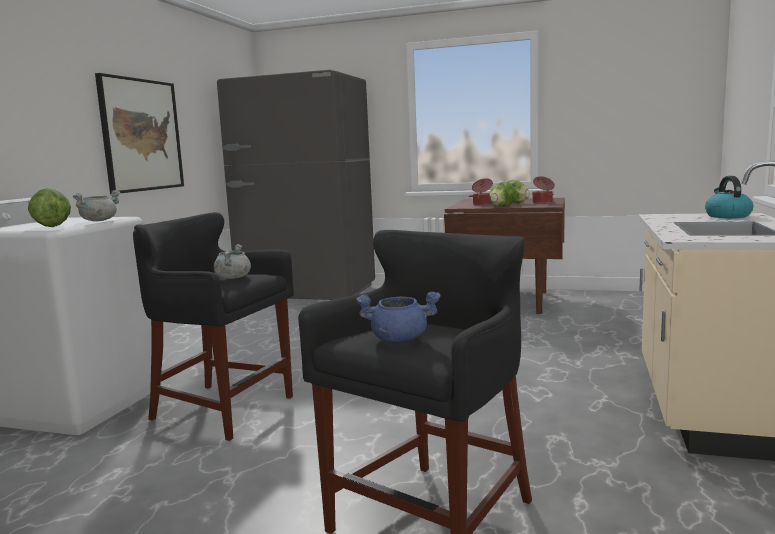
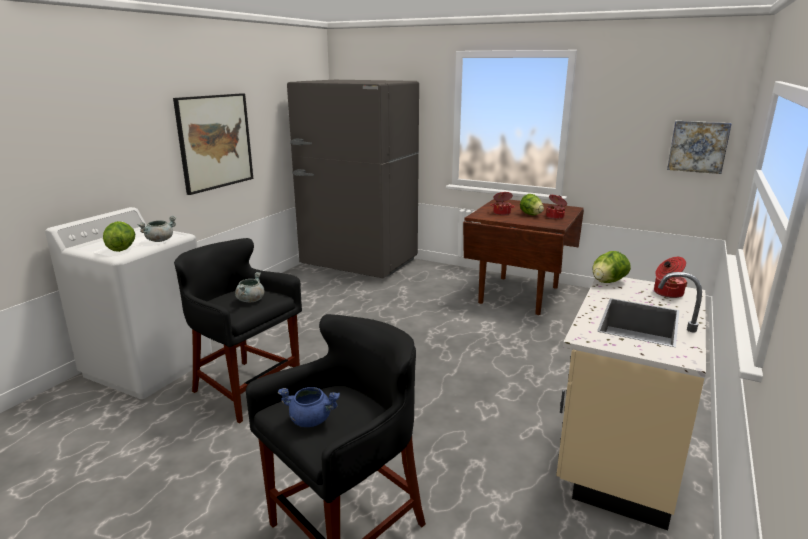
camera: 10 degrees right, 10 degrees up
lettuce [489,182,517,207] -> lettuce moved to [592,251,631,283]
kettle [705,176,753,218] -> cooking pot [654,257,687,298]
none -> picture [667,121,732,174]

